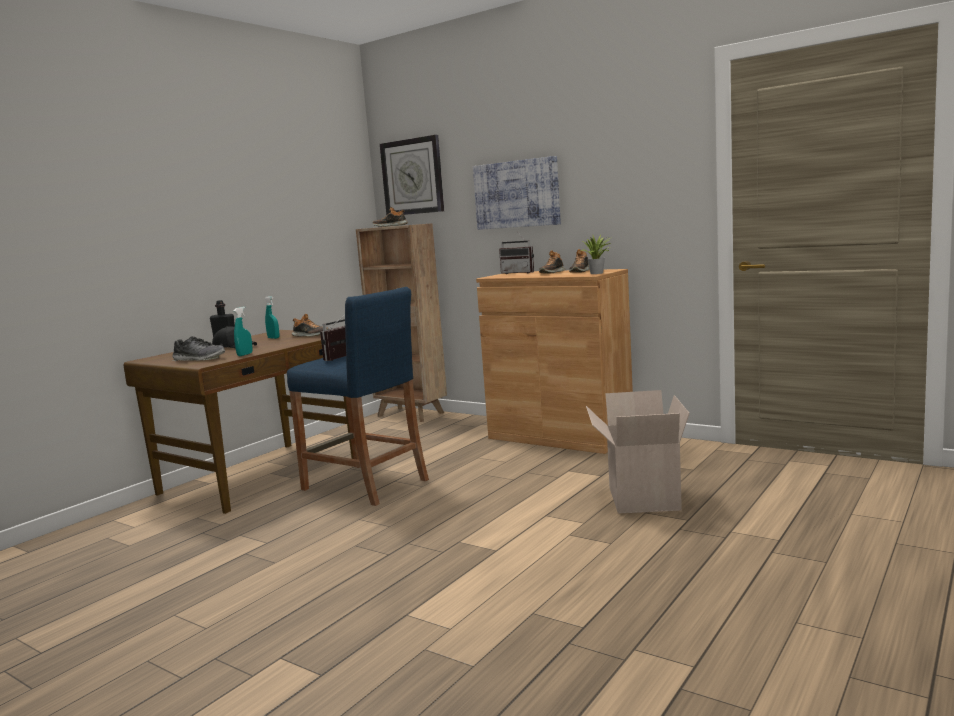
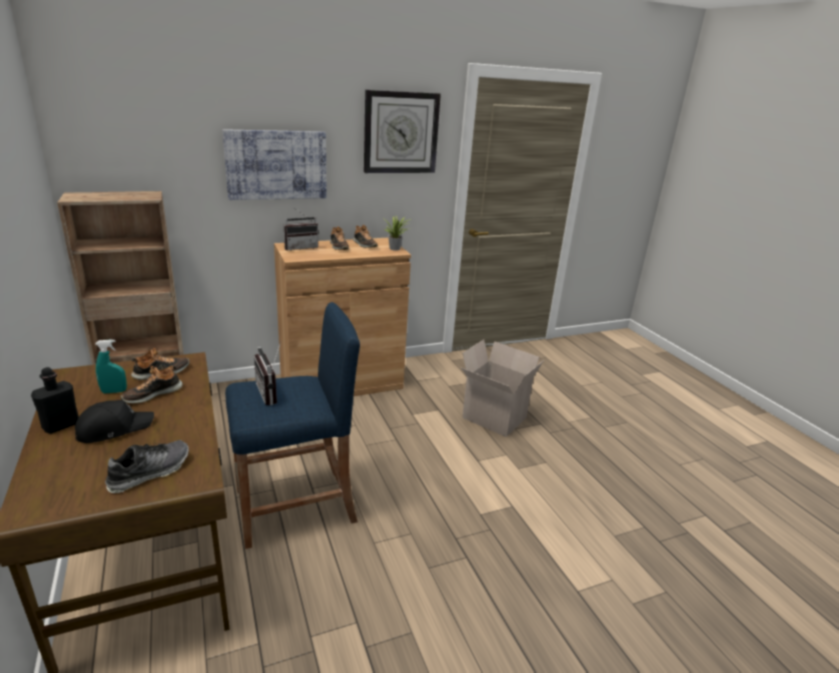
camera: 60 degrees left, 15 degrees up
turquoise spray bottle [234,307,253,356] -> none
shoe [373,207,408,227] -> shoe moved to [120,366,183,403]
wall clock [380,135,444,216] -> wall clock moved to [364,90,441,173]

